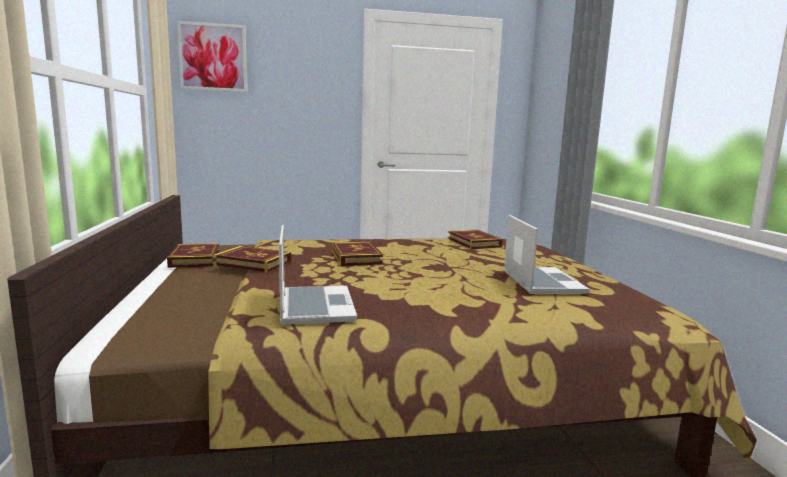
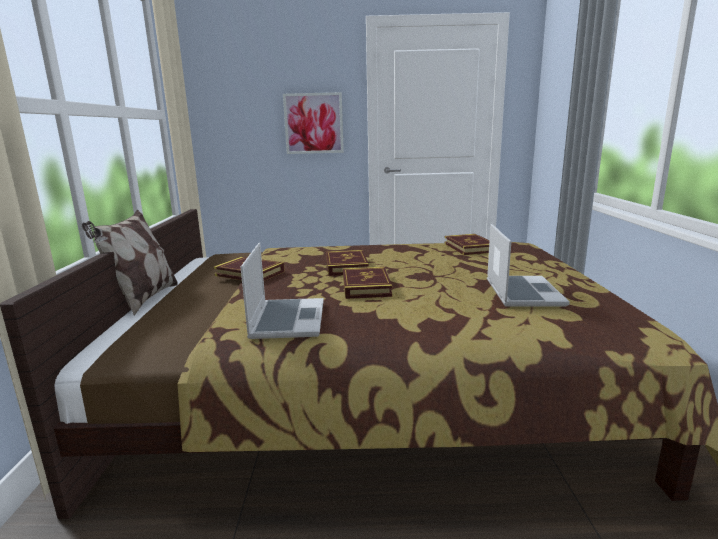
camera: 10 degrees right, 5 degrees up
book [167,243,220,268] -> book moved to [343,267,392,299]
picture [177,21,247,92] -> picture moved to [283,92,344,154]
none -> pillow [82,210,178,316]

